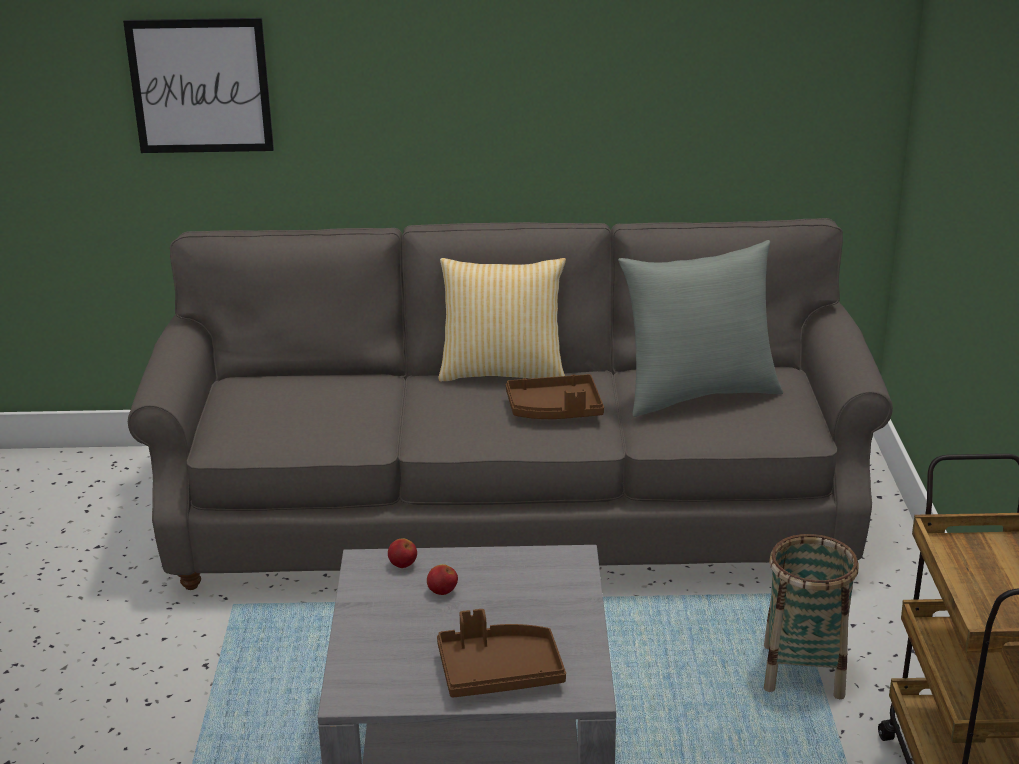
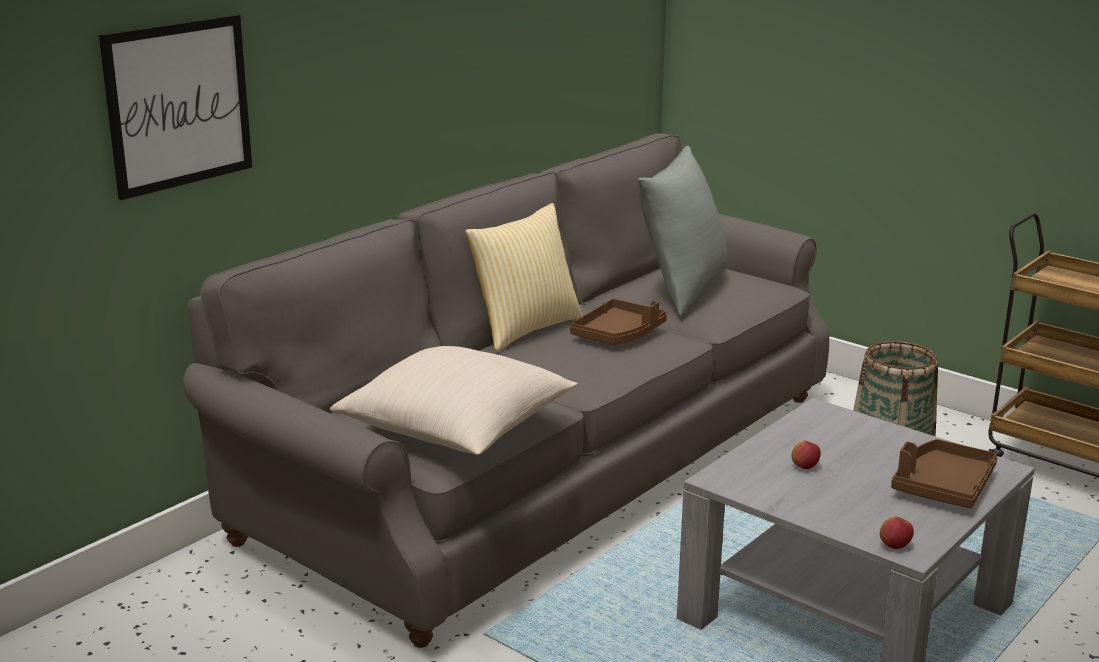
camera: 50 degrees left, 5 degrees down
apple [388,539,417,568] -> apple moved to [880,516,914,549]
none -> beige pillow [330,346,578,455]

